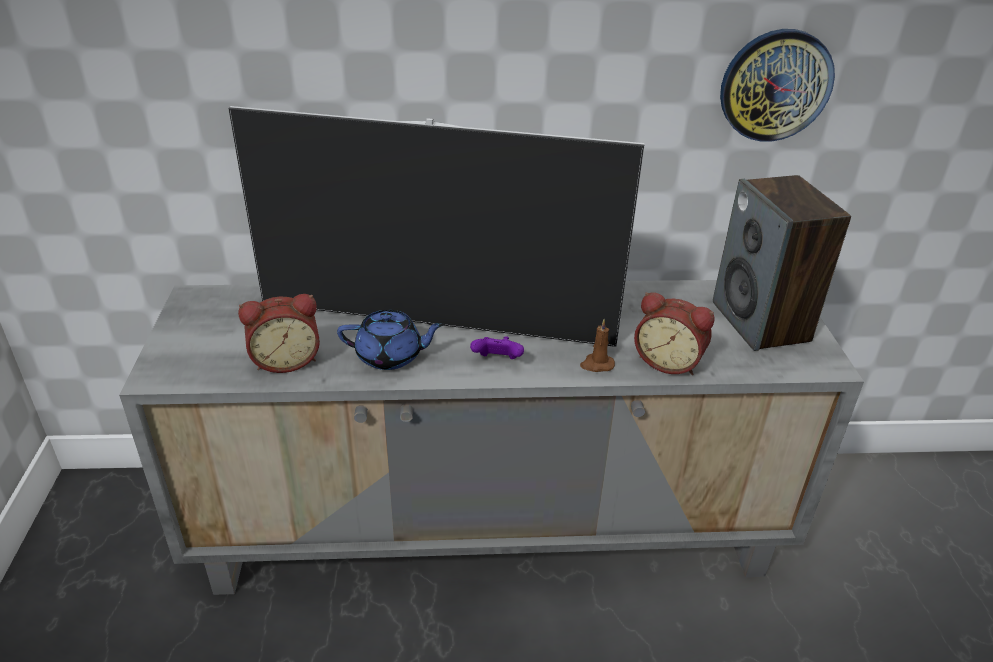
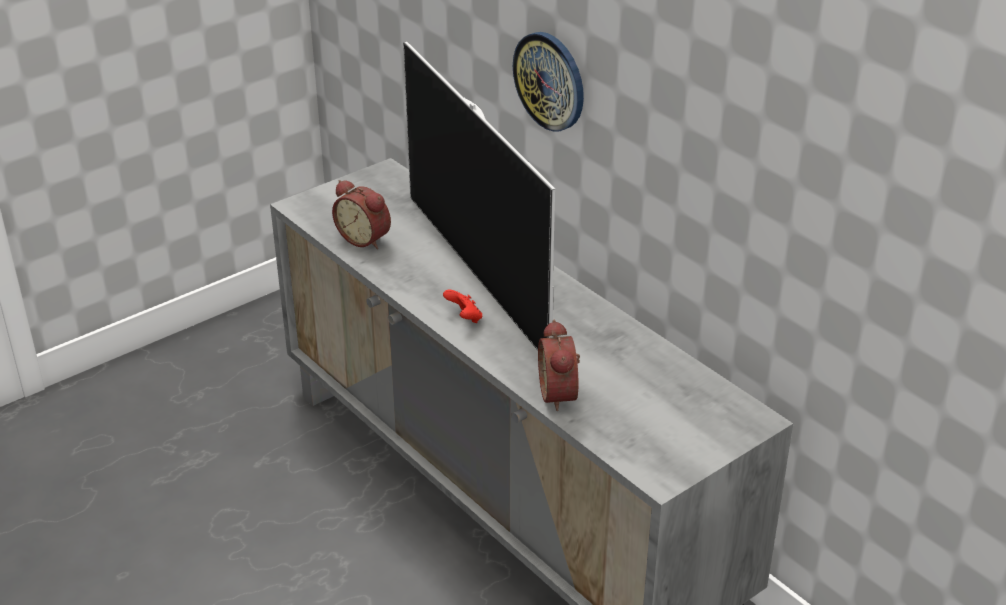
camera: 55 degrees right, 0 degrees up
blue teapot [337,310,444,370] -> none
purple game controller [470,336,524,359] -> red game controller [443,289,482,323]
brown candle [580,319,615,372] -> none
speaker [713,175,851,351] -> none
wall clock [720,29,835,141] -> wall clock moved to [513,32,584,132]

